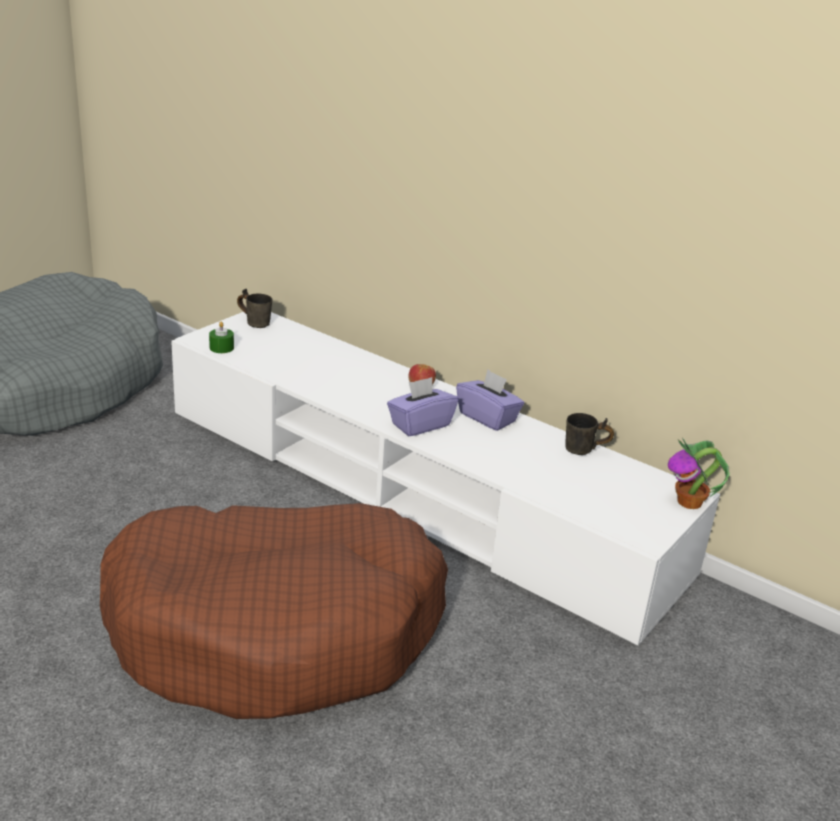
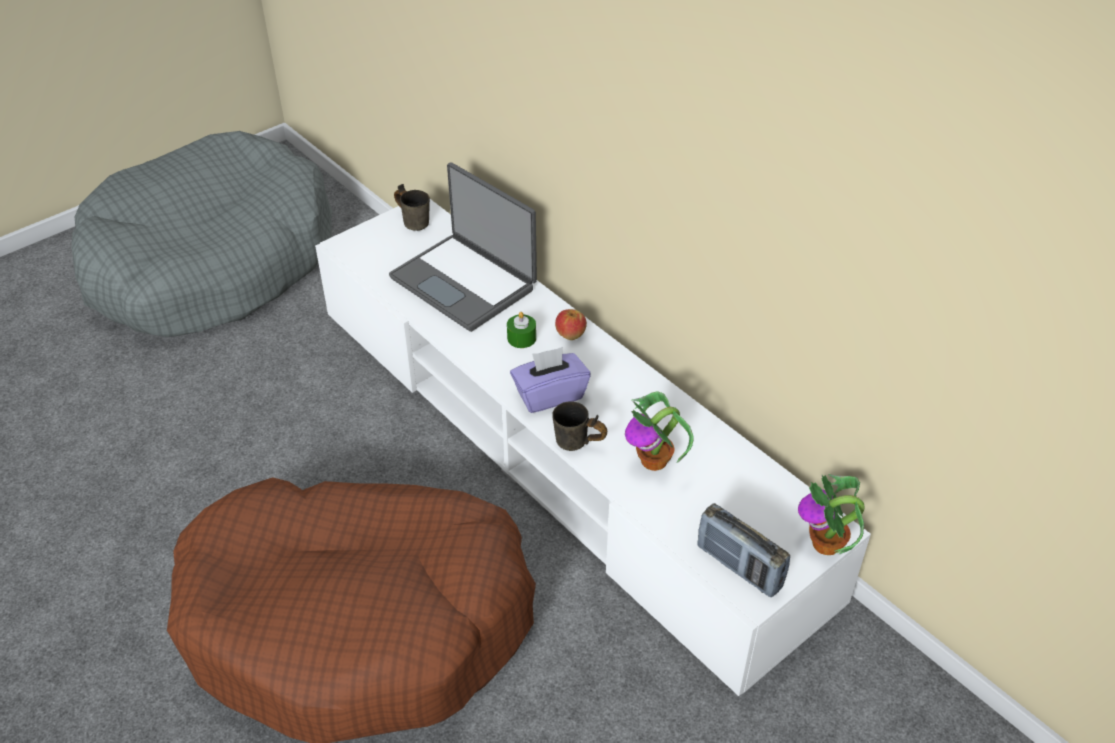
camera: 15 degrees right, 15 degrees up
green candle [209,322,234,353] -> green candle moved to [507,312,536,348]
purple tissue box [456,370,524,431] -> none
grey mug [565,413,614,455] -> grey mug moved to [552,401,607,451]
none -> laptop [389,162,537,332]
none -> potted plant [625,391,694,471]
none -> radio [697,503,790,597]

